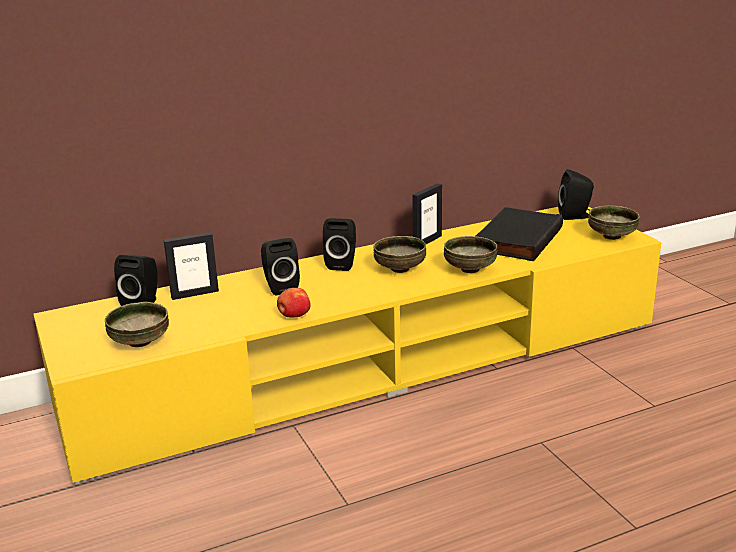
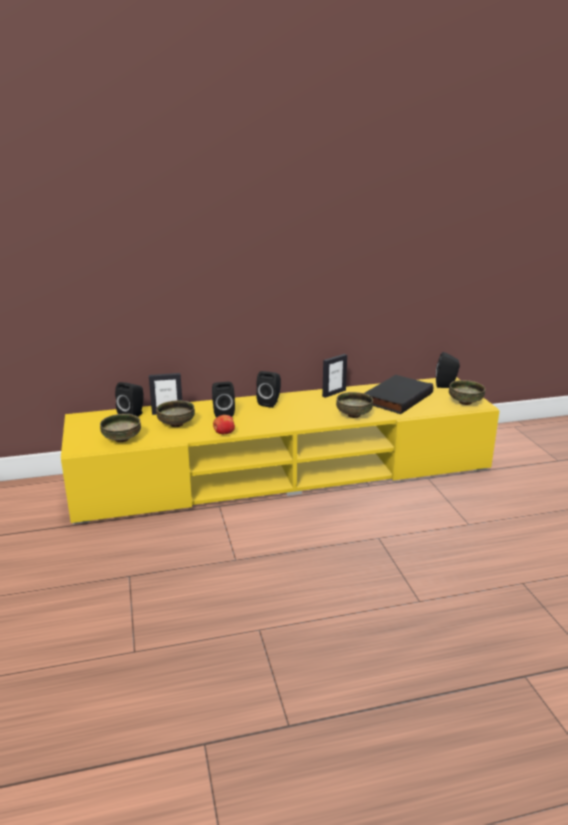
camera: 10 degrees right, 0 degrees up
bowl [373,236,426,273] -> bowl moved to [156,400,195,427]

